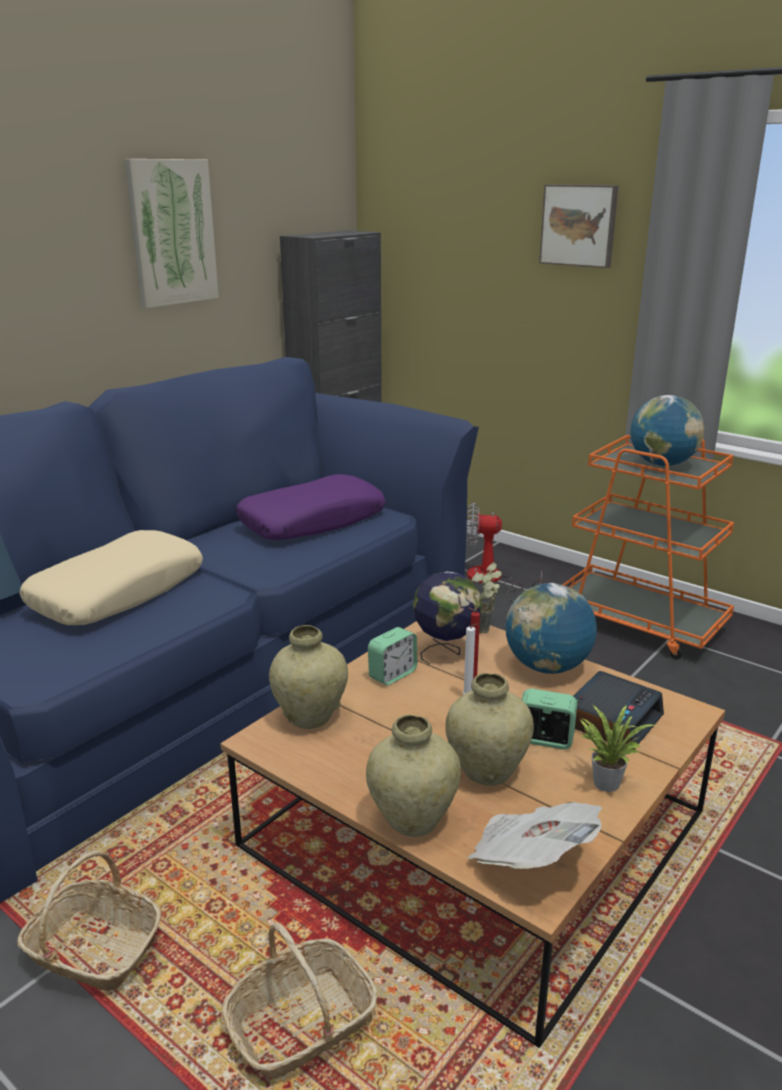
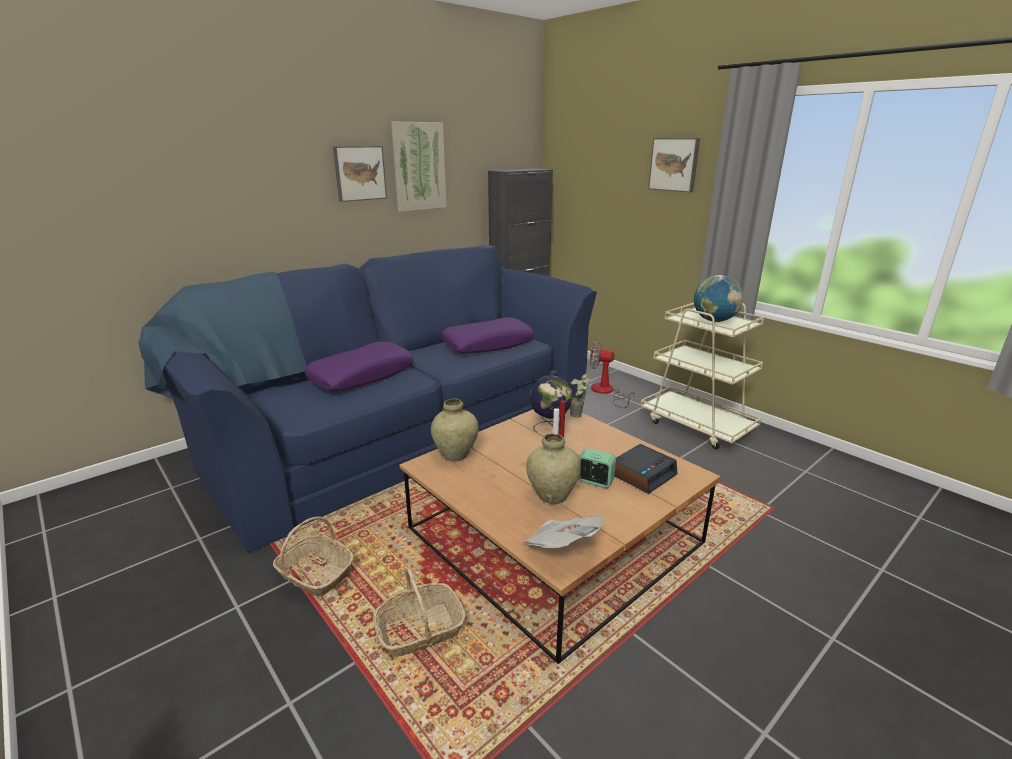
camera: 10 degrees right, 0 degrees up
beige pillow [20,530,203,625] -> purple pillow [304,341,413,391]
beige vase [366,715,461,837] -> none
alarm clock [368,627,417,685] -> none
globe [505,583,597,674] -> none
orange cart [562,435,734,660] -> beige cart [640,302,764,450]
potted plant [580,705,655,792] -> none
none -> picture [333,146,387,202]

